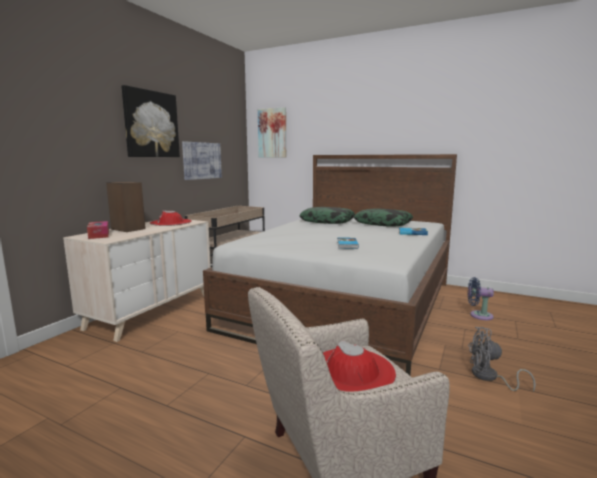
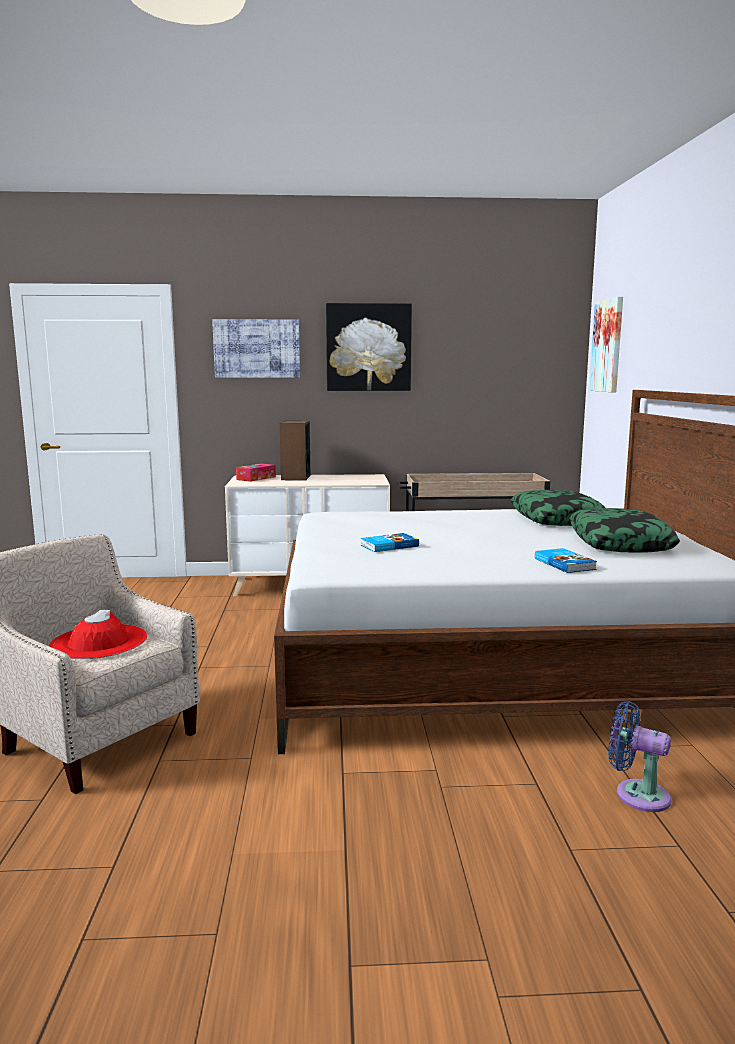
camera: 60 degrees right, 0 degrees up
red hat [150,211,192,226] -> none
picture [182,141,222,180] -> picture moved to [212,319,300,378]
blue fan [468,277,494,320] -> blue fan turned 45 degrees counterclockwise [608,701,672,812]
grey fan [468,327,536,392] -> none

